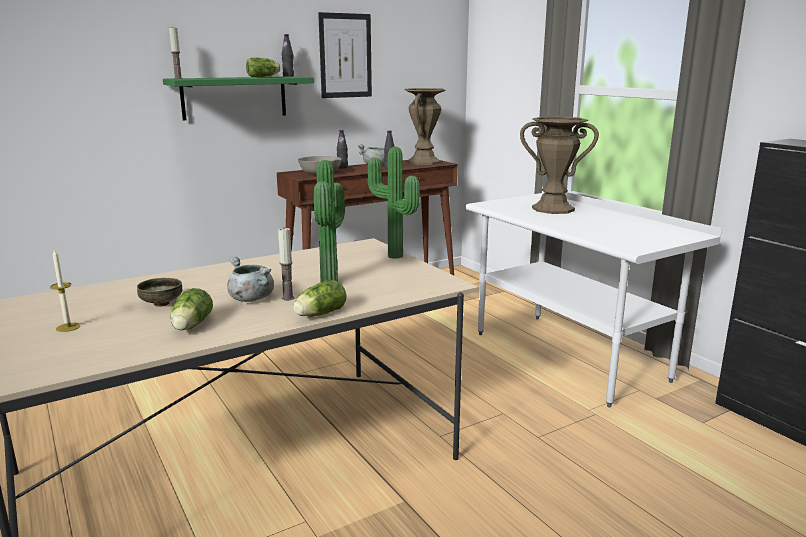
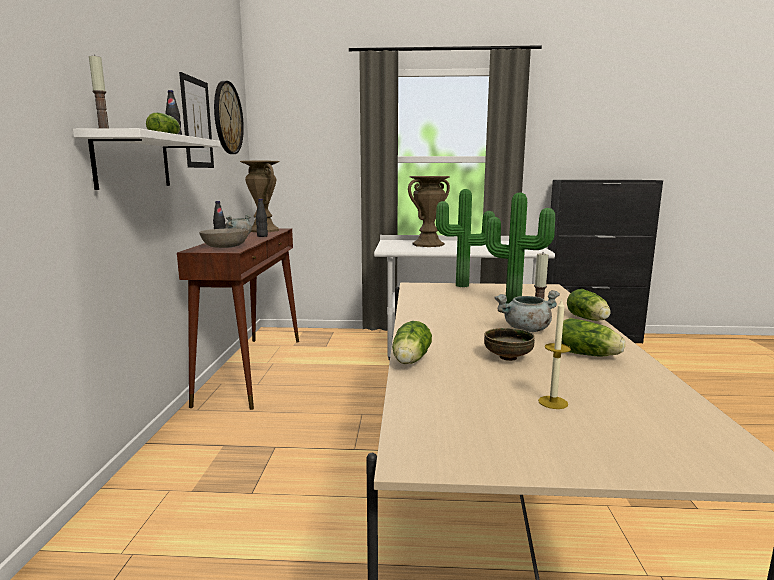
camera: 55 degrees left, 5 degrees down
green shelf [163,76,314,120] -> white shelf [73,128,220,190]
none -> wall clock [214,81,244,154]
none -> lettuce [392,321,432,364]

